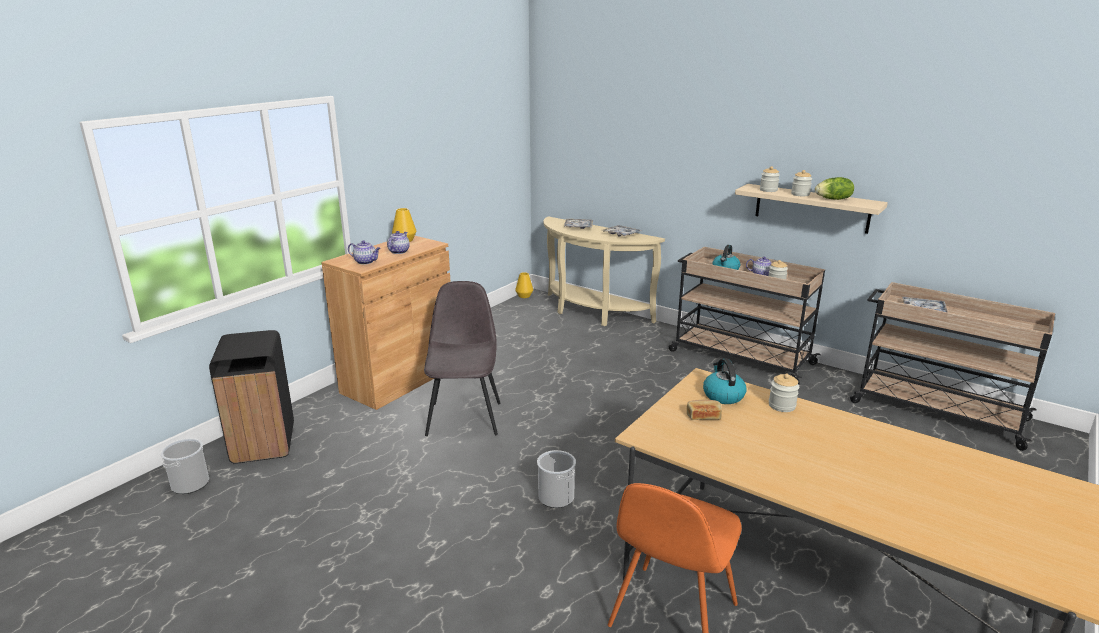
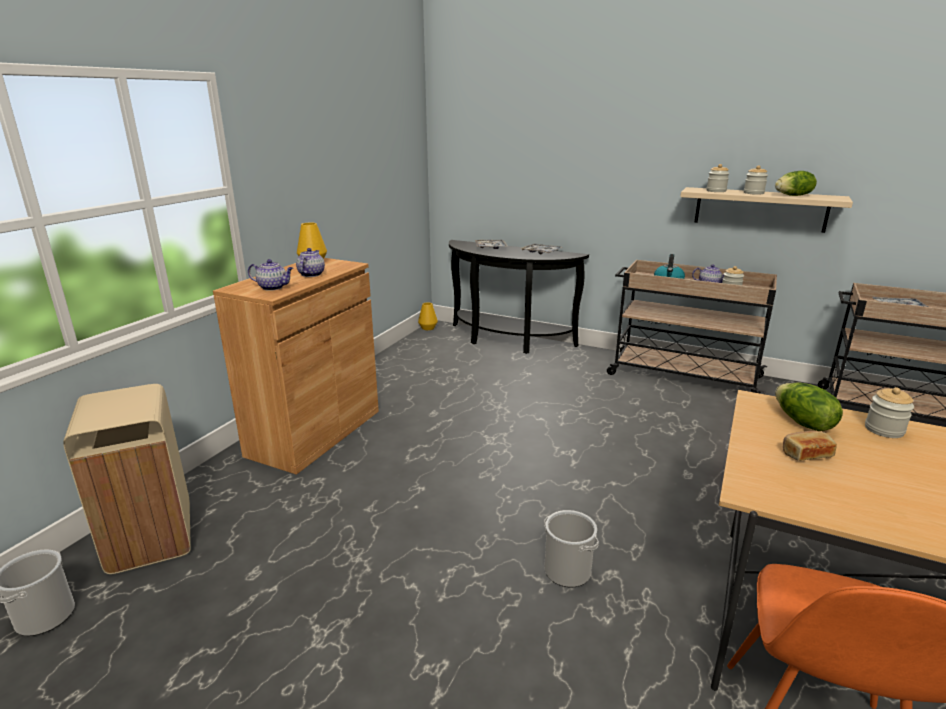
camera: 10 degrees left, 0 degrees up
black trash can [209,330,294,464] -> beige trash can [63,384,191,574]
grey chair [424,281,500,436] -> none
beige console table [544,216,665,326] -> black console table [449,240,589,354]
kettle [703,358,746,404] -> lettuce [775,382,843,431]

